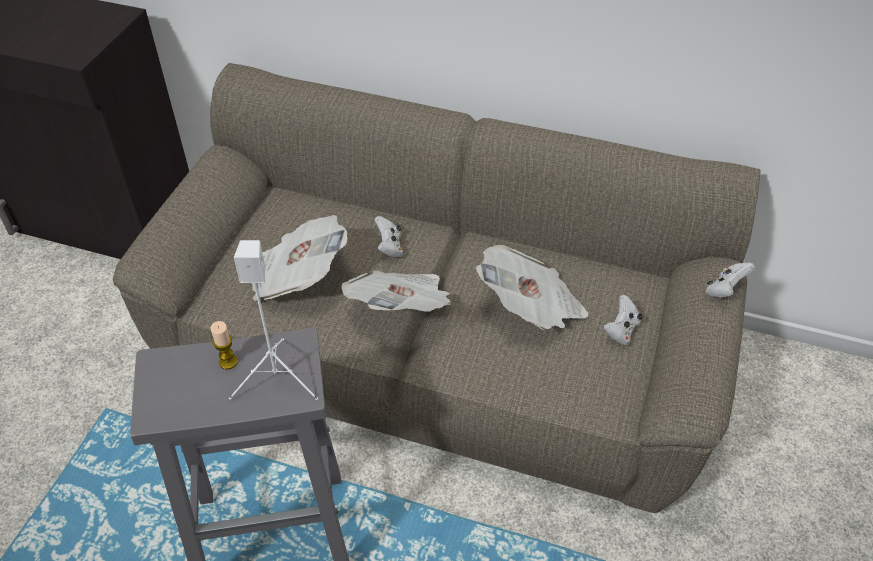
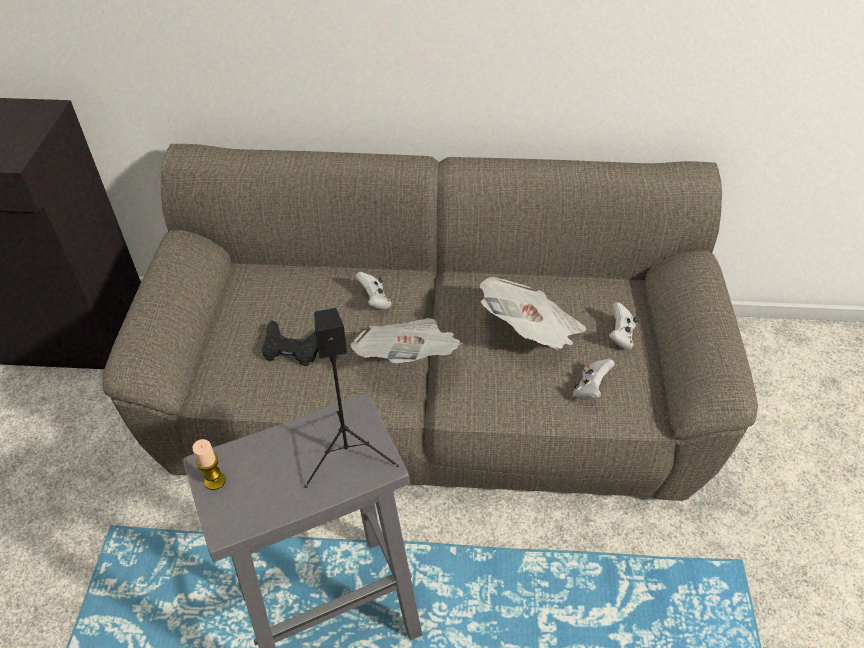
camera: 15 degrees left, 0 degrees up
candle [210,321,238,369] -> candle moved to [193,439,226,490]
white speaker [229,240,318,400] -> black speaker [304,308,399,488]
newspaper [252,215,348,301] -> black game controller [262,320,318,366]
white game controller [706,262,755,298] -> white game controller moved to [573,358,615,400]

